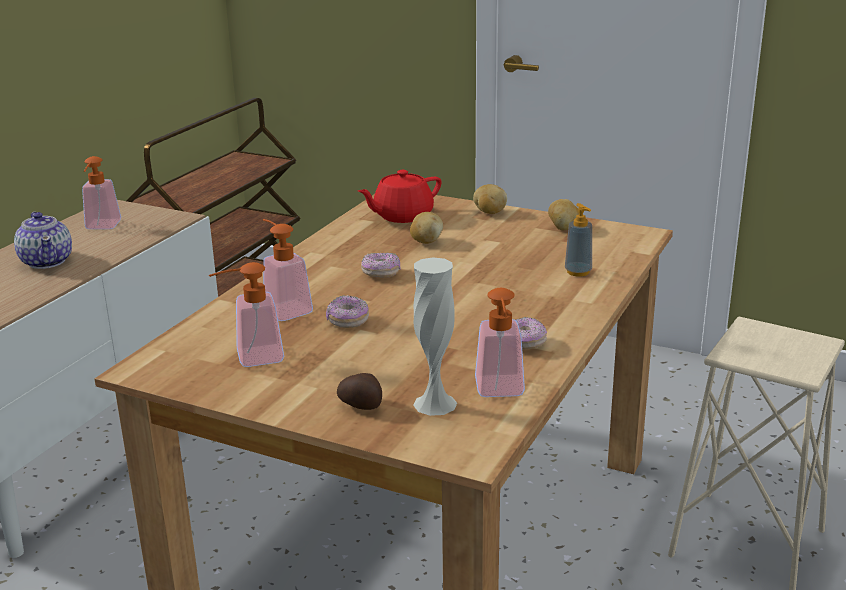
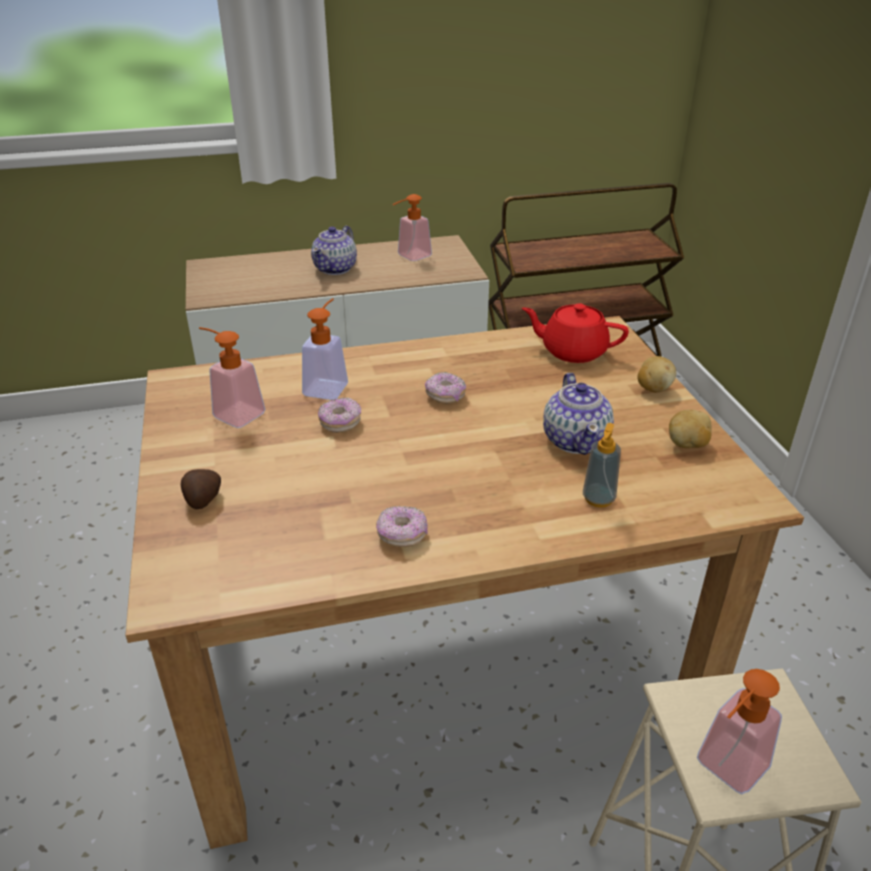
camera: 50 degrees right, 10 degrees up
potato [410,212,443,244] -> none
white vase [413,257,457,416] -> none
soap dispenser [475,288,525,397] -> soap dispenser moved to [697,669,782,794]
none -> teapot [543,373,614,455]

